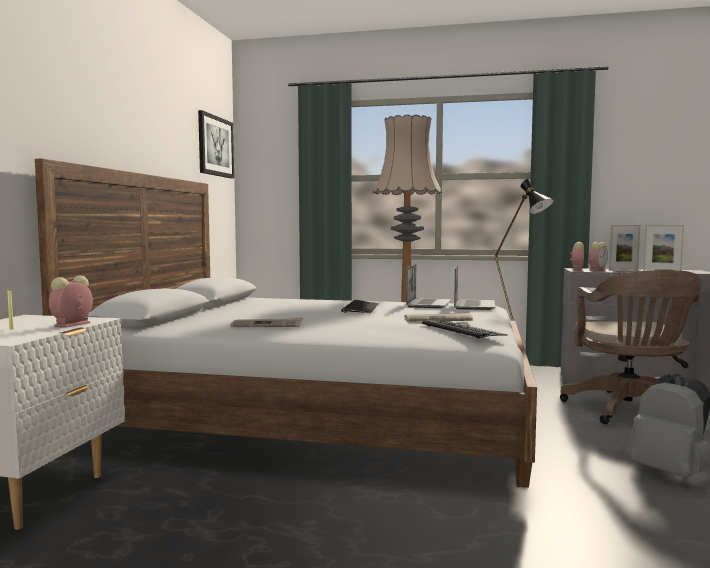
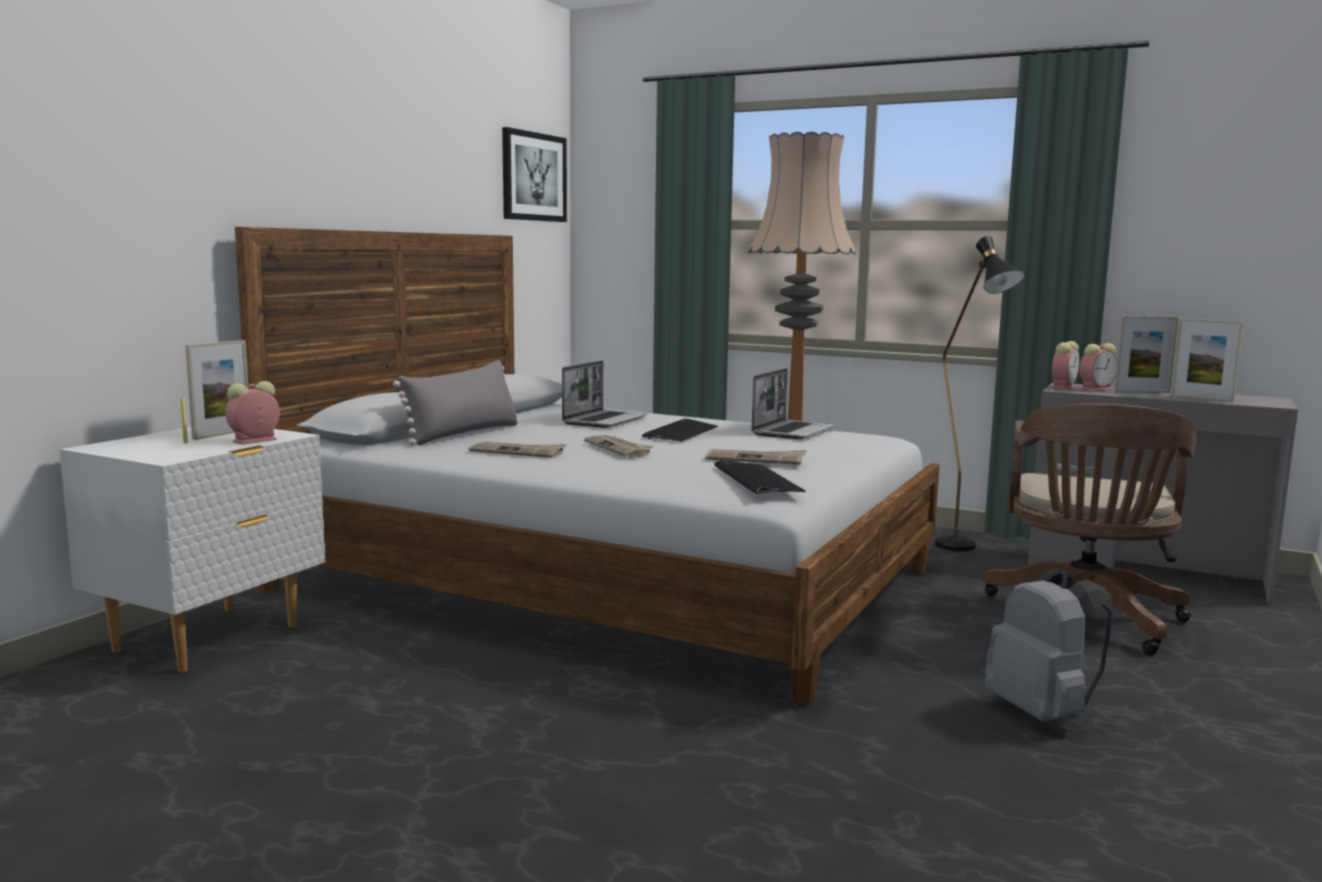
camera: 15 degrees right, 5 degrees up
laptop [454,265,496,310] -> laptop moved to [562,361,647,428]
none -> picture frame [185,340,249,440]
none -> grey pillow [393,360,519,445]
none -> newspaper [584,435,653,458]

